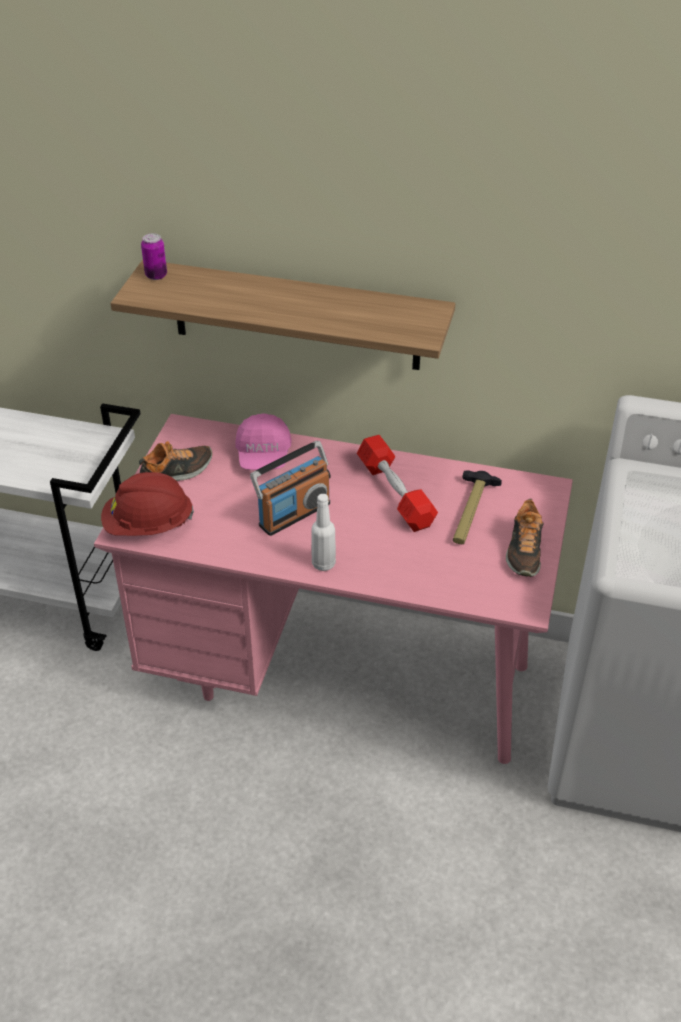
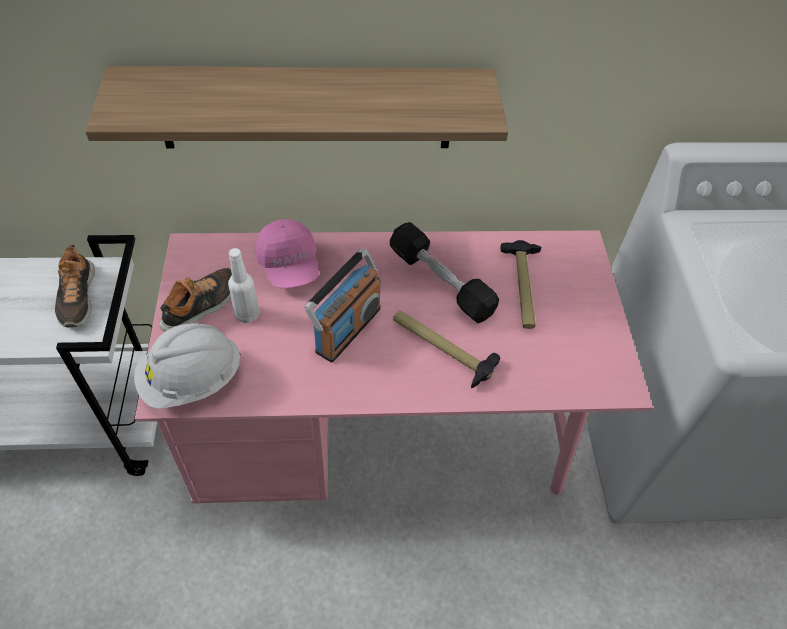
camera: 20 degrees left, 10 degrees up
red hard hat [101,472,194,536] -> white hard hat [134,323,241,409]
can [141,233,167,280] -> none
white bottle [311,494,336,571] -> white bottle moved to [228,248,259,323]
red dumbbell [357,435,438,532] -> black dumbbell [390,222,499,323]
shoe [506,499,543,577] -> shoe moved to [55,245,95,327]
none -> hammer [393,310,500,388]

